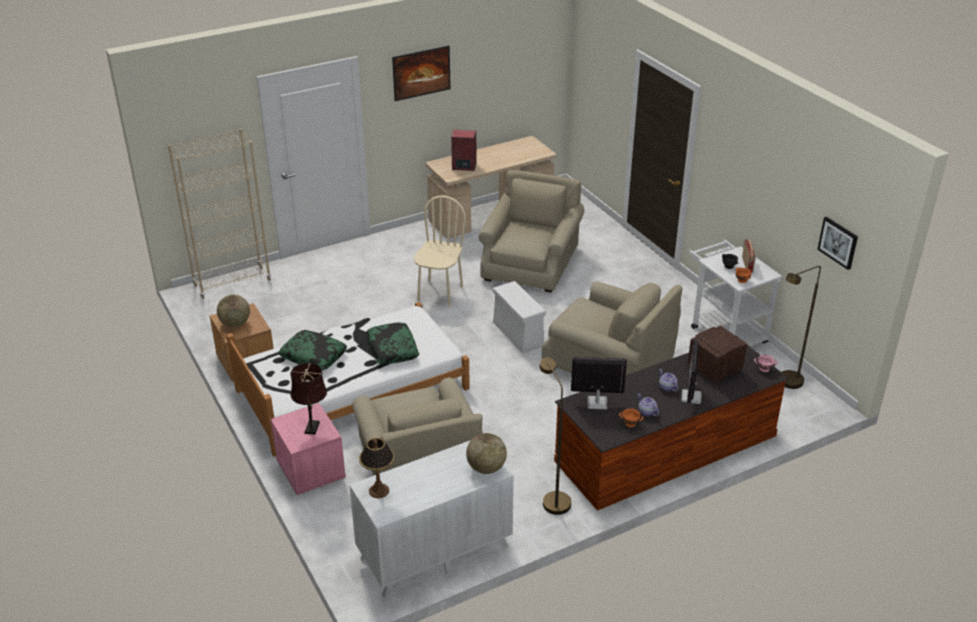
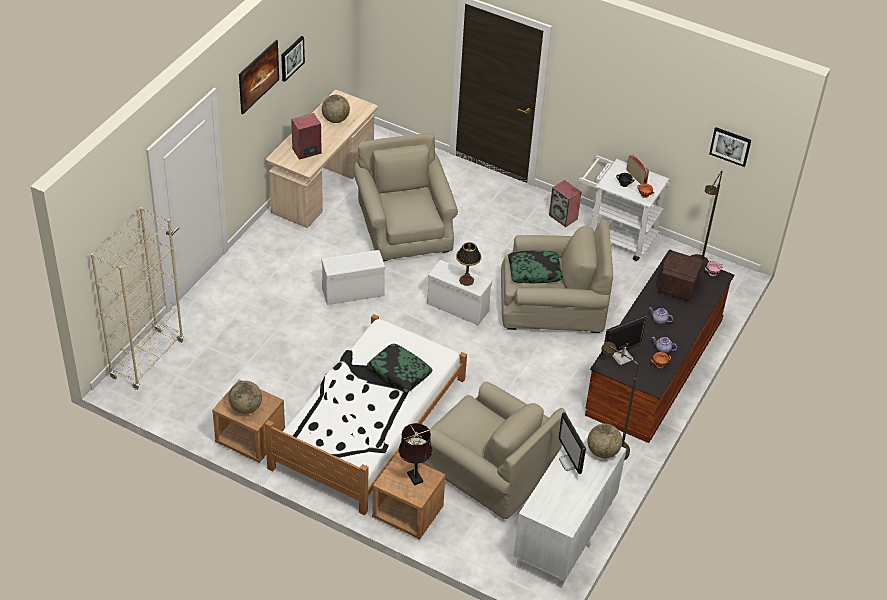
camera: 35 degrees left, 10 degrees up
pink nightstand [271,403,346,495] -> brown nightstand [372,452,446,539]
pillow [278,330,347,370] -> pillow moved to [508,250,563,283]
table lamp [359,438,394,498] -> table lamp moved to [456,242,482,286]
beige chair [414,195,466,307] -> white storage box [322,250,385,305]
monitor [681,339,702,404] -> monitor moved to [558,412,586,474]
none -> picture [281,36,305,82]
none -> globe [322,95,350,123]
none -> speaker [549,180,582,227]

